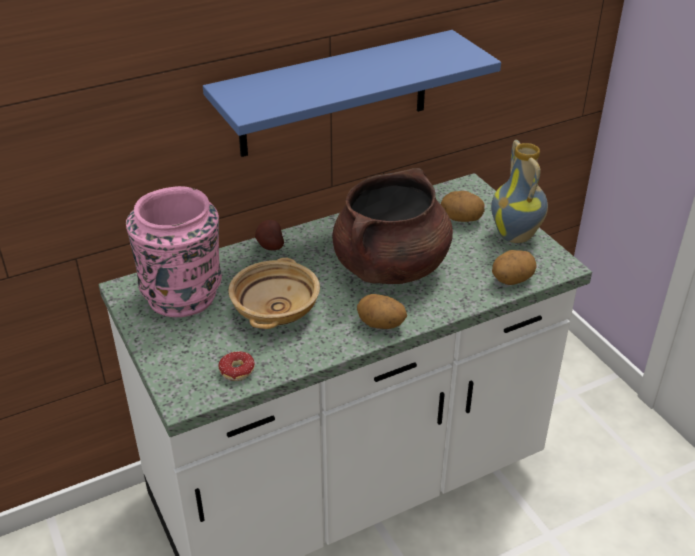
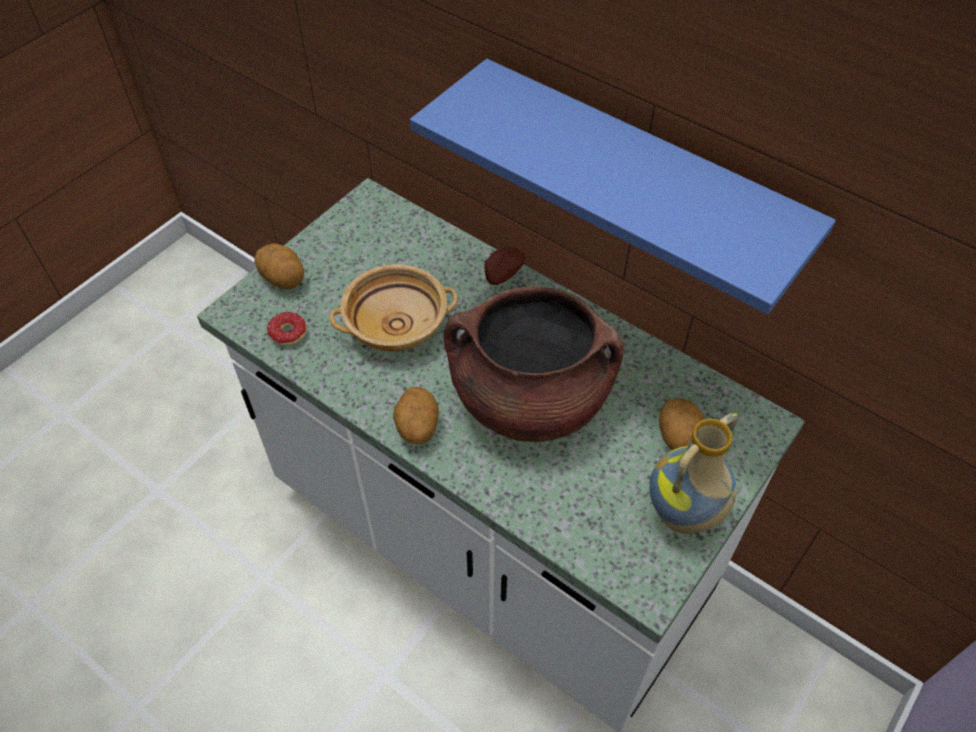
camera: 65 degrees right, 15 degrees up
pink vase [126,186,222,317] -> none
potato [492,250,537,285] -> potato moved to [254,243,304,289]

